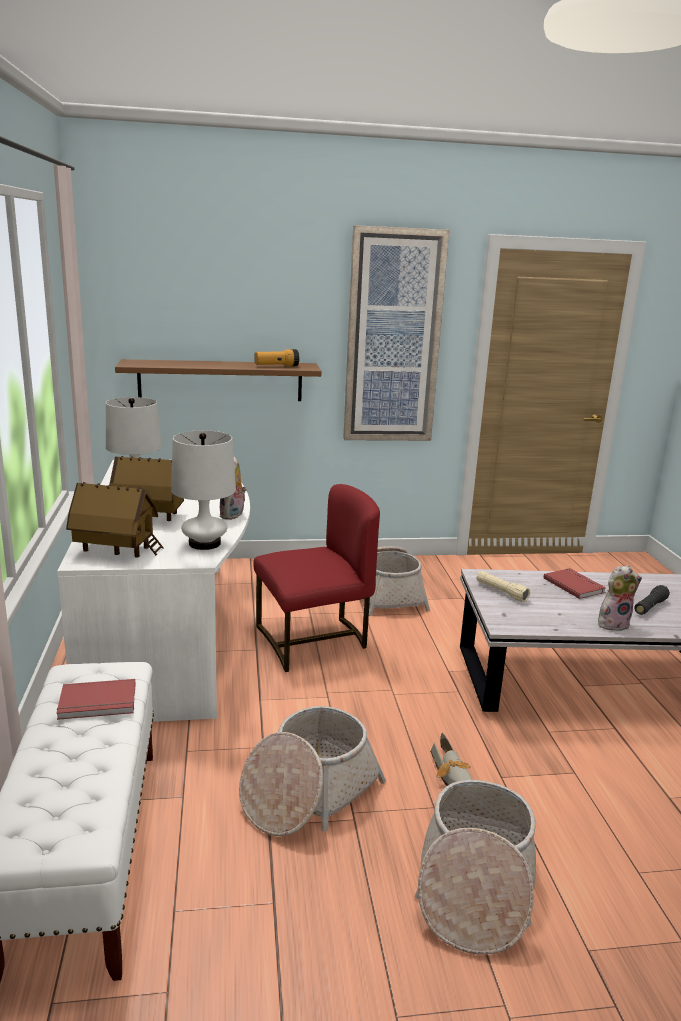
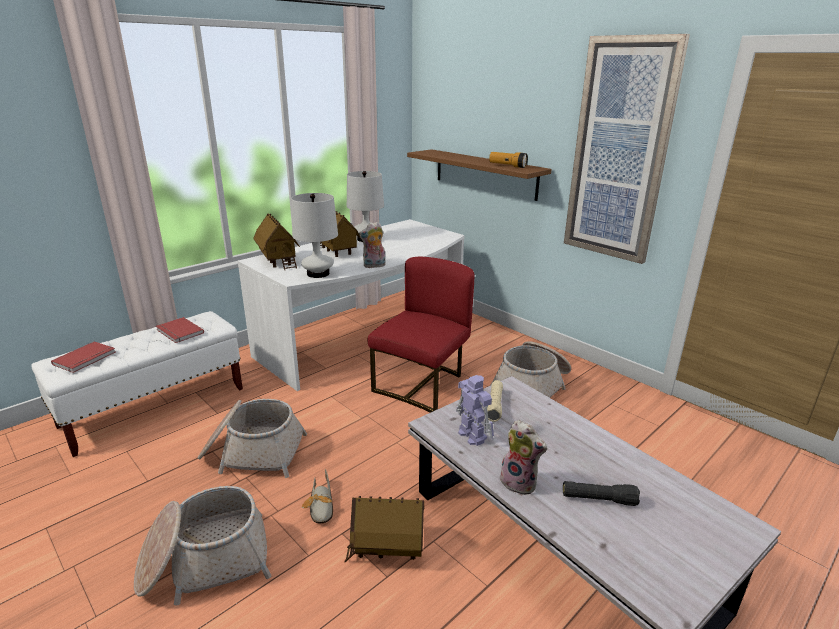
camera: 55 degrees right, 5 degrees up
red chair [253,484,380,672] -> red chair turned 90 degrees counterclockwise [368,257,475,413]
shoe [430,732,472,786] -> shoe turned 45 degrees counterclockwise [302,469,333,523]
red book [544,568,606,599] -> red book moved to [51,341,115,373]
none -> toy house [344,496,424,562]
none -> toy robot [456,375,494,446]

